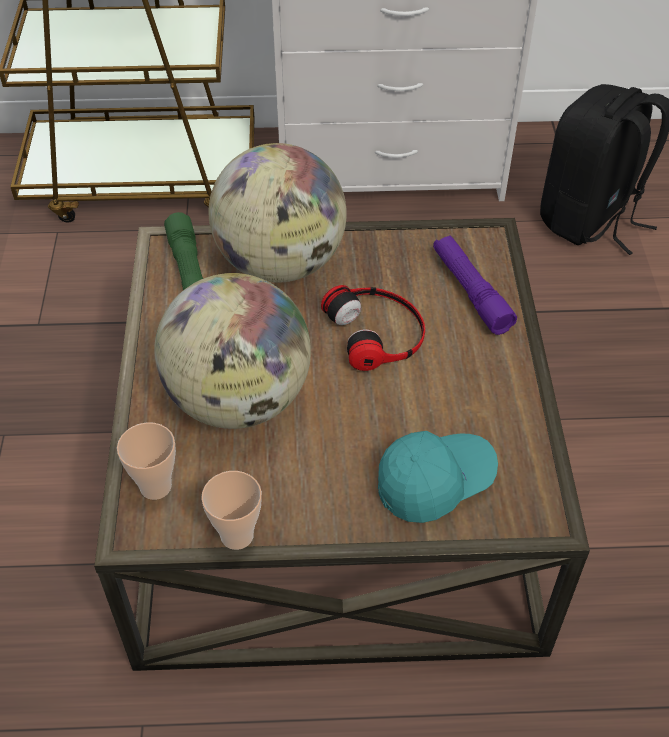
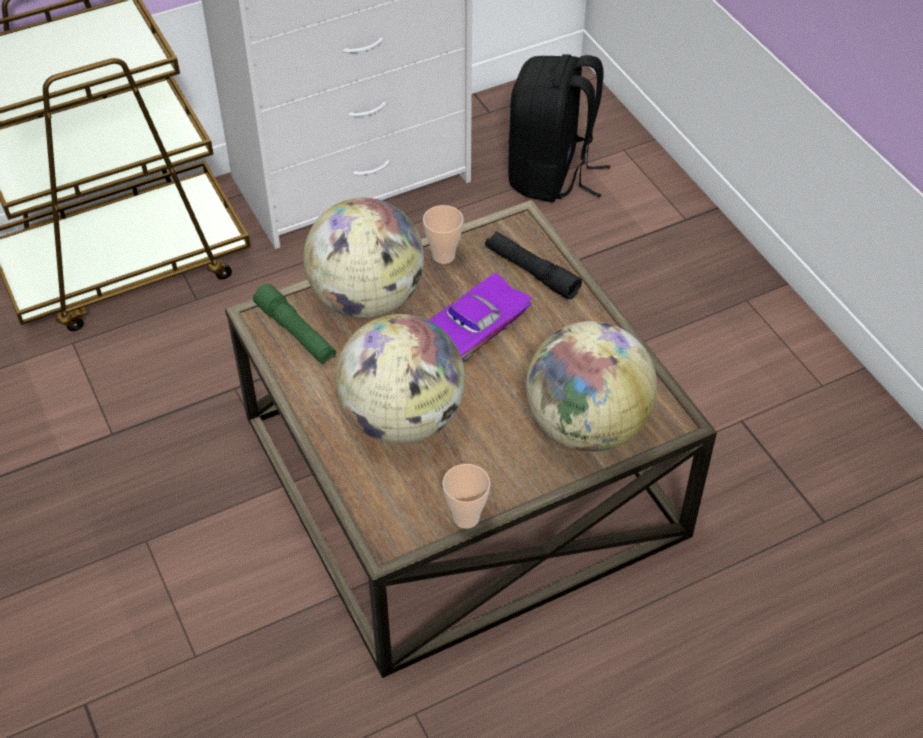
camera: 25 degrees left, 0 degrees up
cup [117,422,176,500] -> cup moved to [423,205,464,264]
headphones [321,285,425,371] -> purple toy car [429,272,532,362]
turquoise cap [378,431,498,523] -> globe [526,321,657,452]
purple flashlight [433,235,517,335] -> black flashlight [485,231,582,299]

